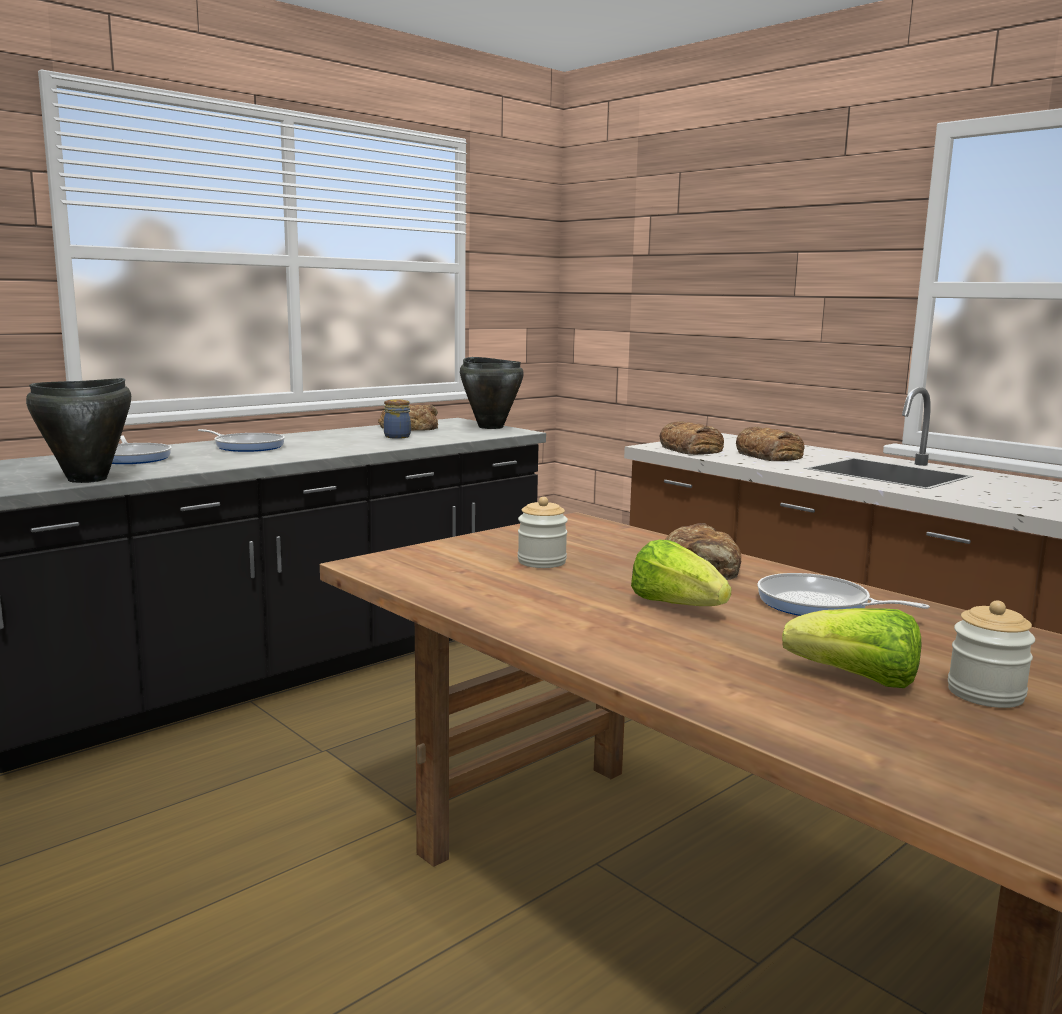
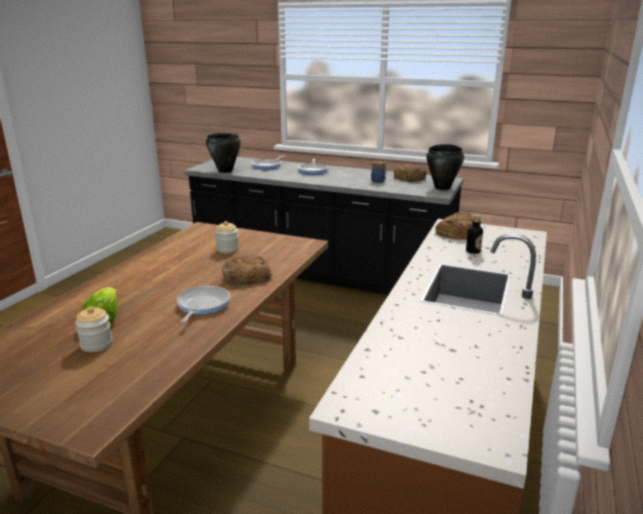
camera: 65 degrees right, 10 degrees up
lettuce [631,540,732,606] -> none
bread [736,427,805,461] -> bottle [466,215,483,254]

